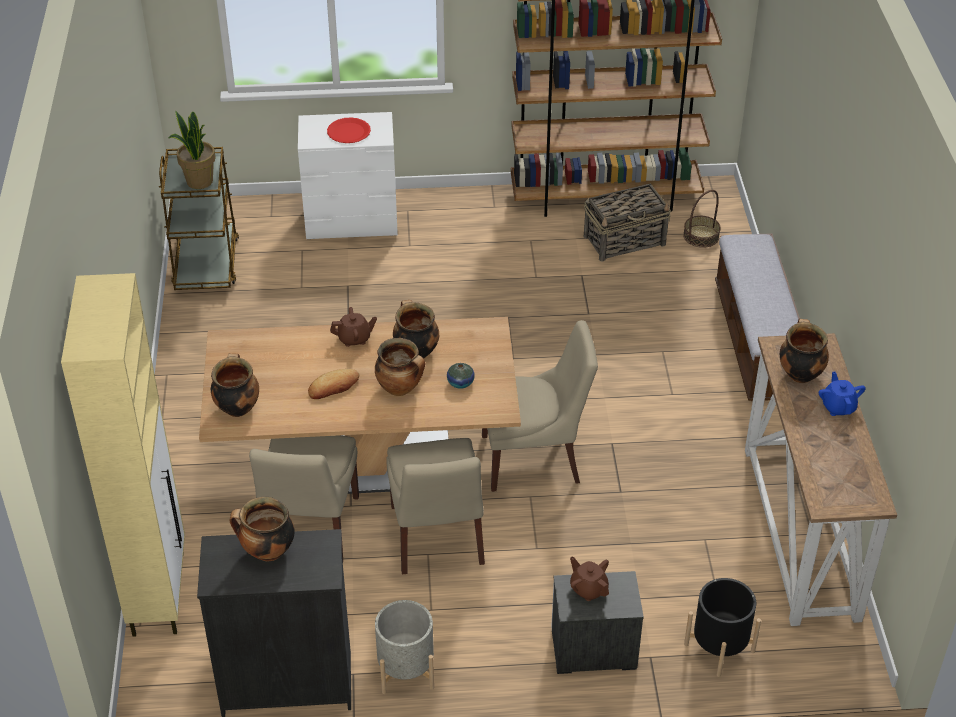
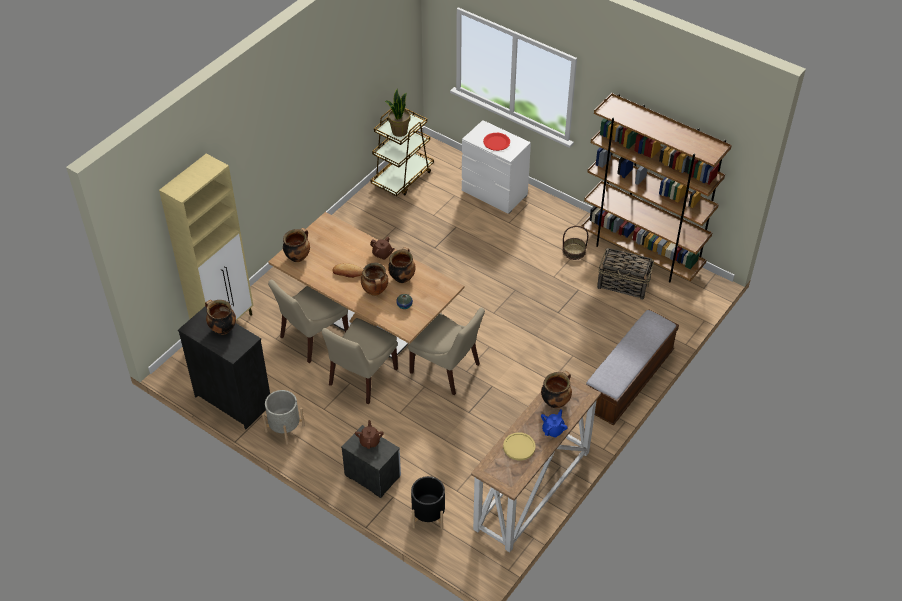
camera: 40 degrees right, 5 degrees up
basket [683,190,721,248] -> basket moved to [563,226,588,260]
none -> yellow plate [503,432,535,460]

